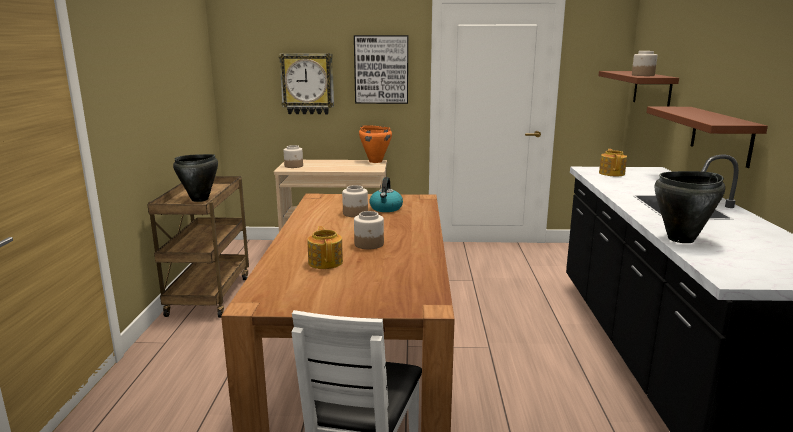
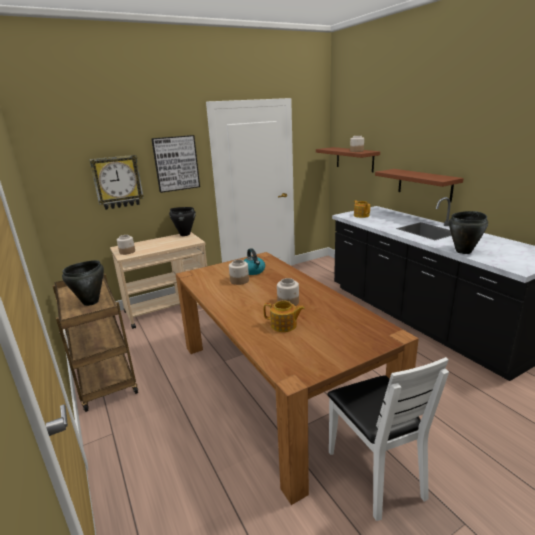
camera: 30 degrees left, 5 degrees up
teapot [308,226,343,269] -> teapot turned 150 degrees clockwise [264,301,305,332]
orange cooking pot [359,125,392,163] -> black cooking pot [169,207,196,236]

